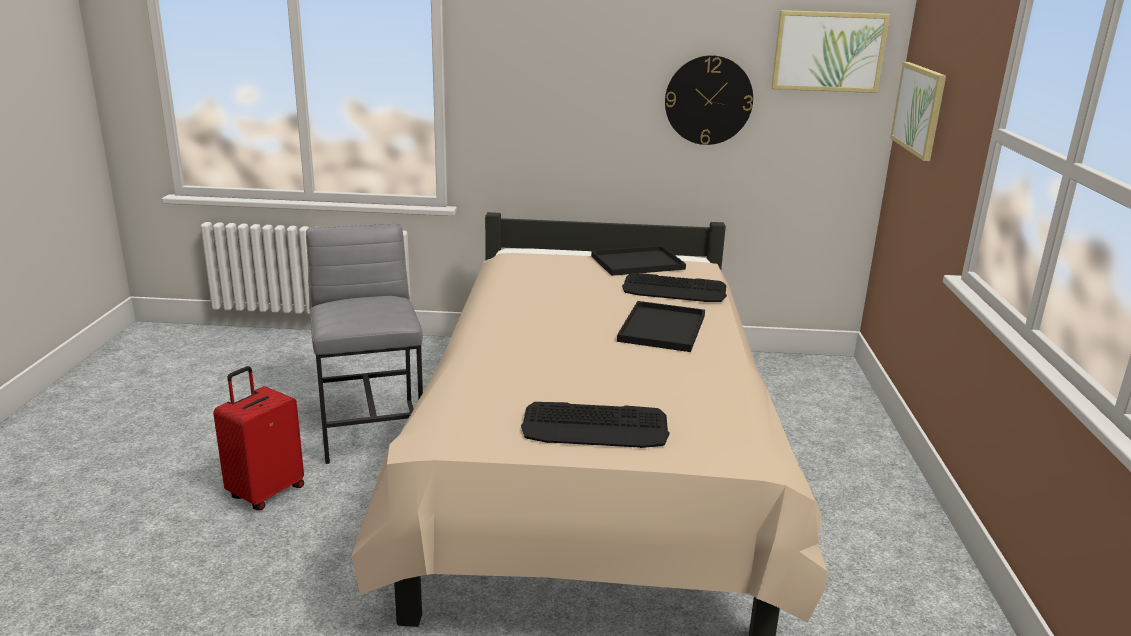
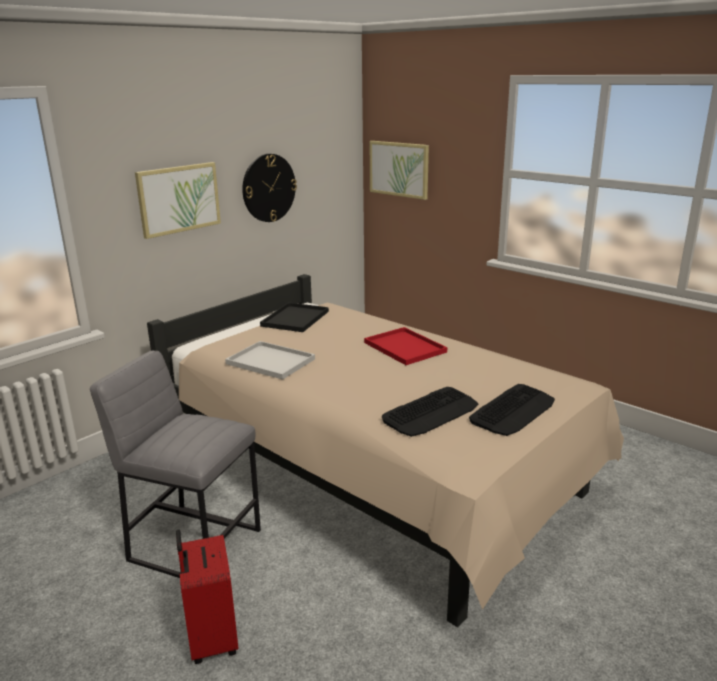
camera: 50 degrees left, 0 degrees up
black tray [617,301,705,352] -> red tray [364,327,447,365]
keyboard [622,273,727,302] -> keyboard moved to [382,387,479,437]
picture [771,10,890,93] -> picture moved to [135,162,221,239]
none -> white tray [225,341,315,380]

